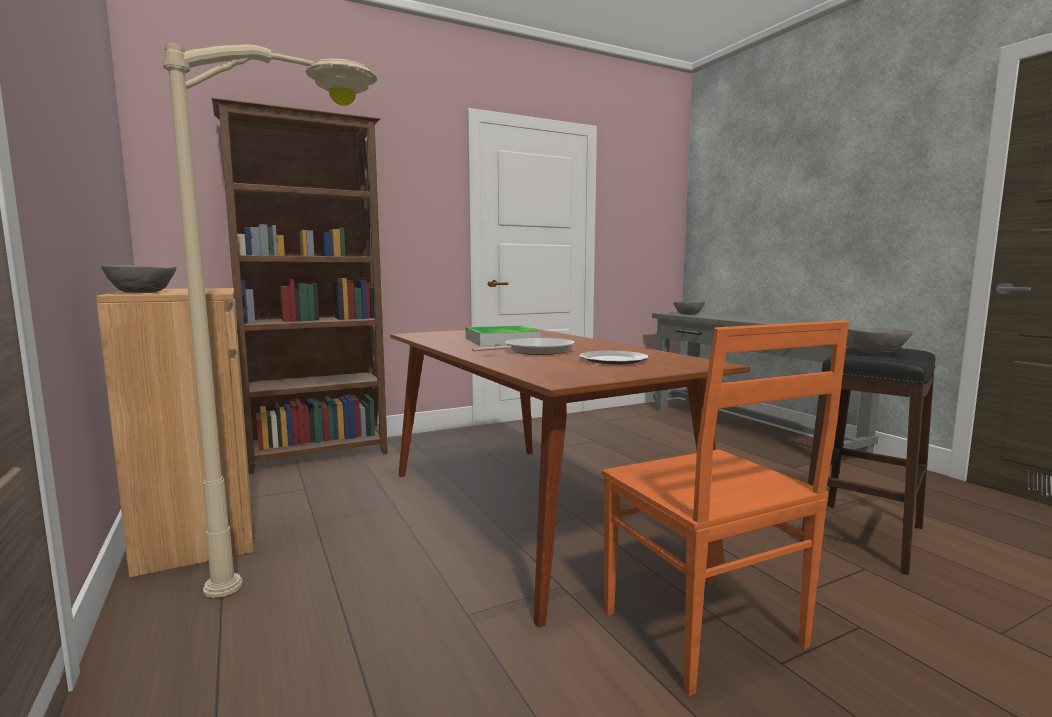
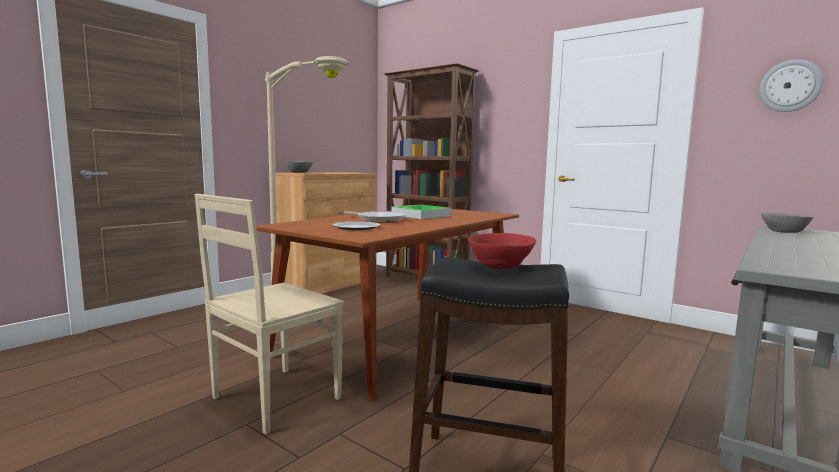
camera: 65 degrees right, 0 degrees up
orange chair [602,320,849,696] -> beige chair [195,194,344,434]
grey bowl [847,325,913,354] -> red bowl [468,233,536,269]
none -> wall clock [759,60,823,112]

